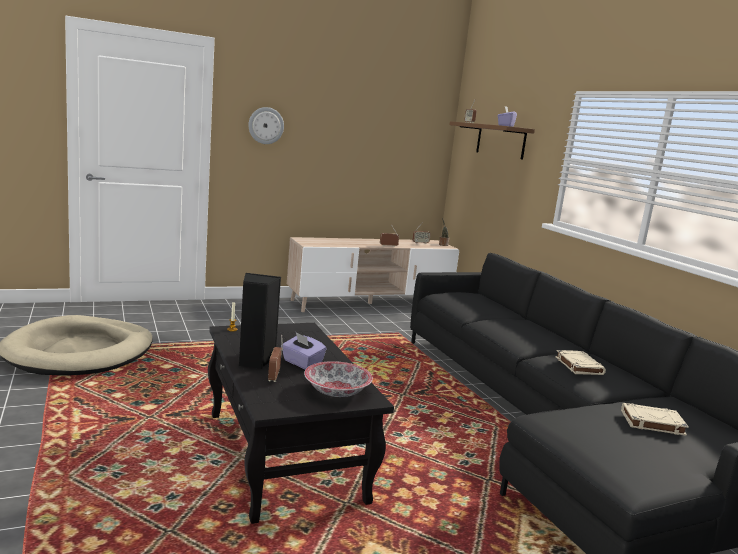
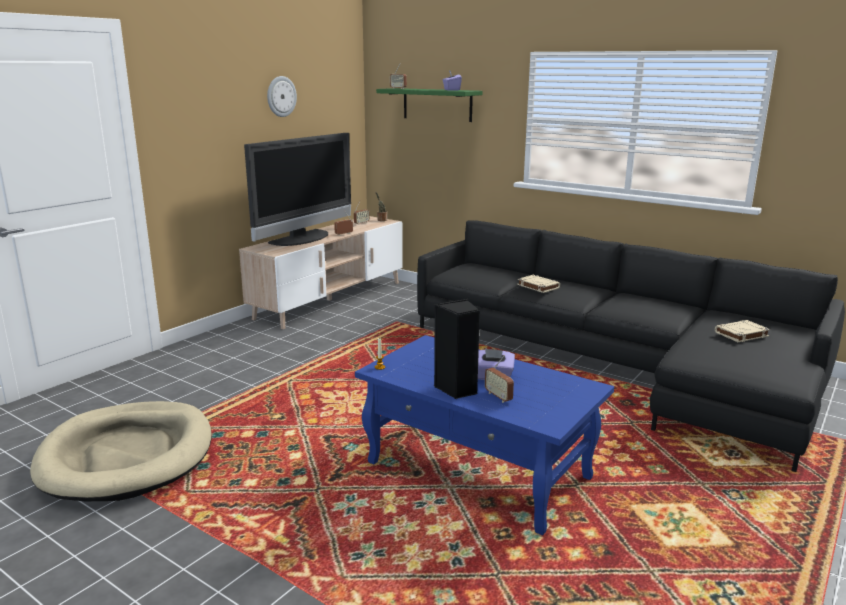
camera: 30 degrees left, 5 degrees up
black coffee table [208,323,394,524] -> blue coffee table [355,335,614,535]
wall clock [248,107,284,144] -> wall clock moved to [267,76,297,117]
bowl [304,361,373,397] -> none
brown shelf [449,121,535,160] -> green shelf [376,88,483,122]
beige book [555,350,606,375] -> beige book moved to [517,275,560,293]
none -> television [244,133,351,246]

